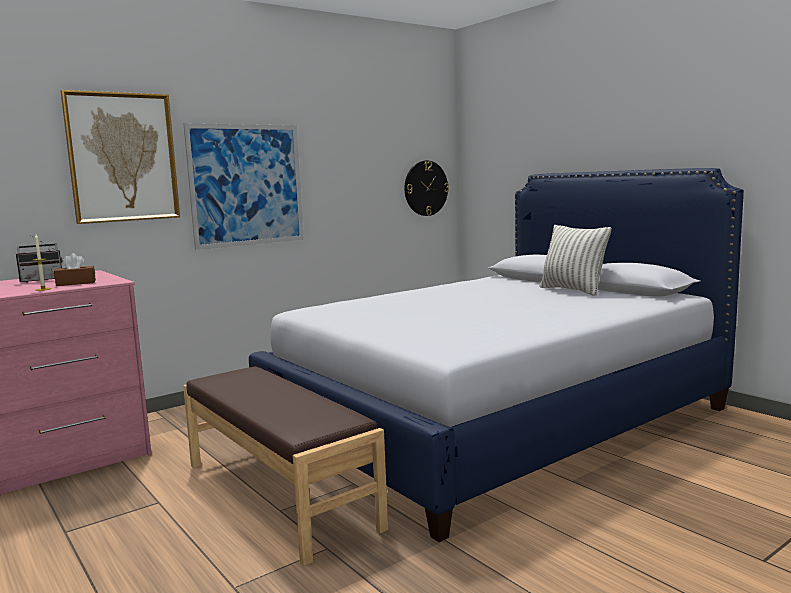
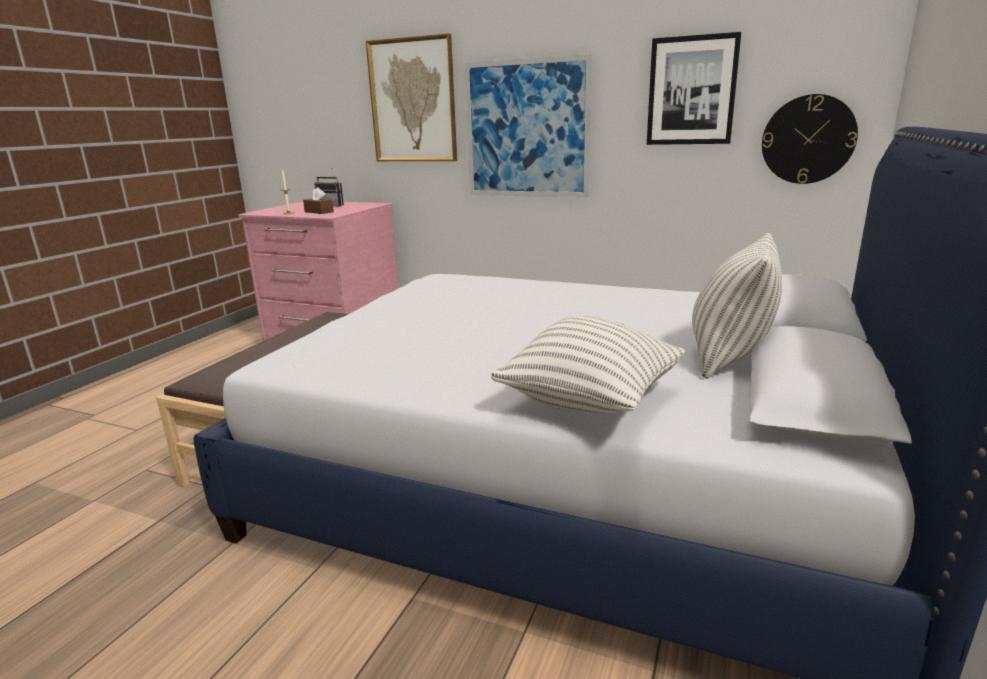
camera: 60 degrees right, 10 degrees up
none -> pillow [491,315,685,414]
none -> picture [647,32,741,145]

